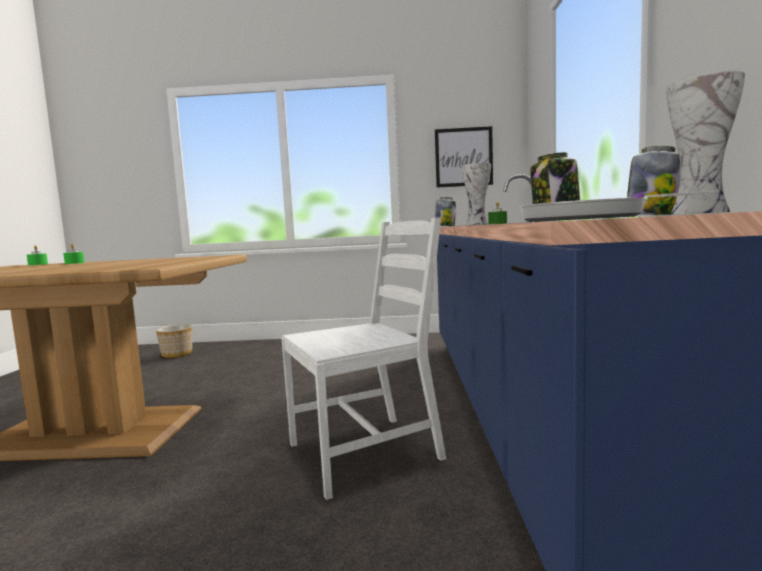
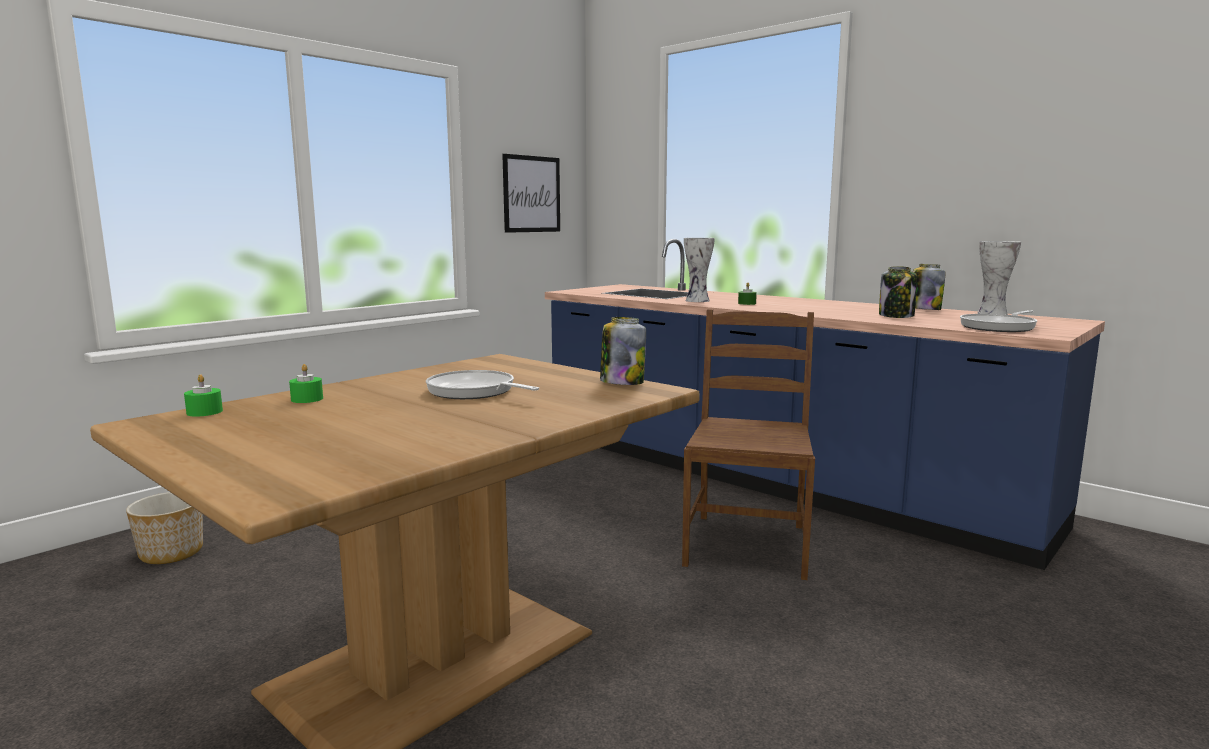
camera: 50 degrees left, 5 degrees up
white chair [281,218,446,500] -> brown chair [682,309,815,580]
jar [435,197,456,226] -> jar moved to [600,317,646,385]
none -> frying pan [426,370,539,399]

